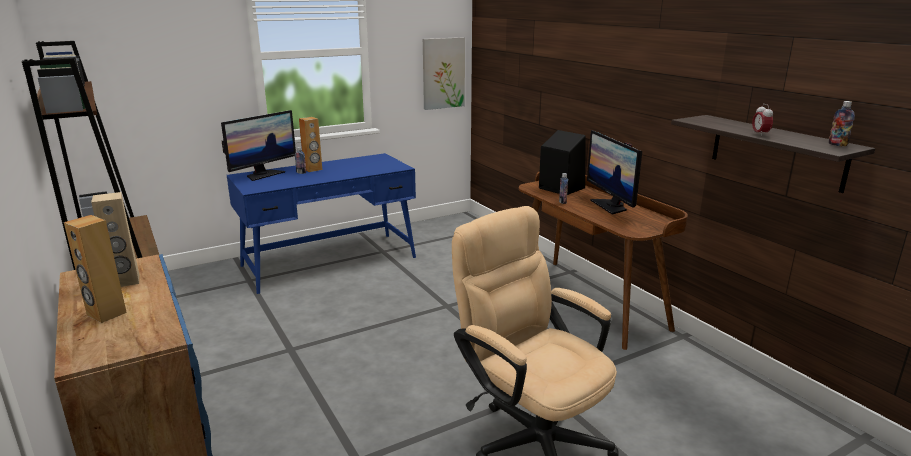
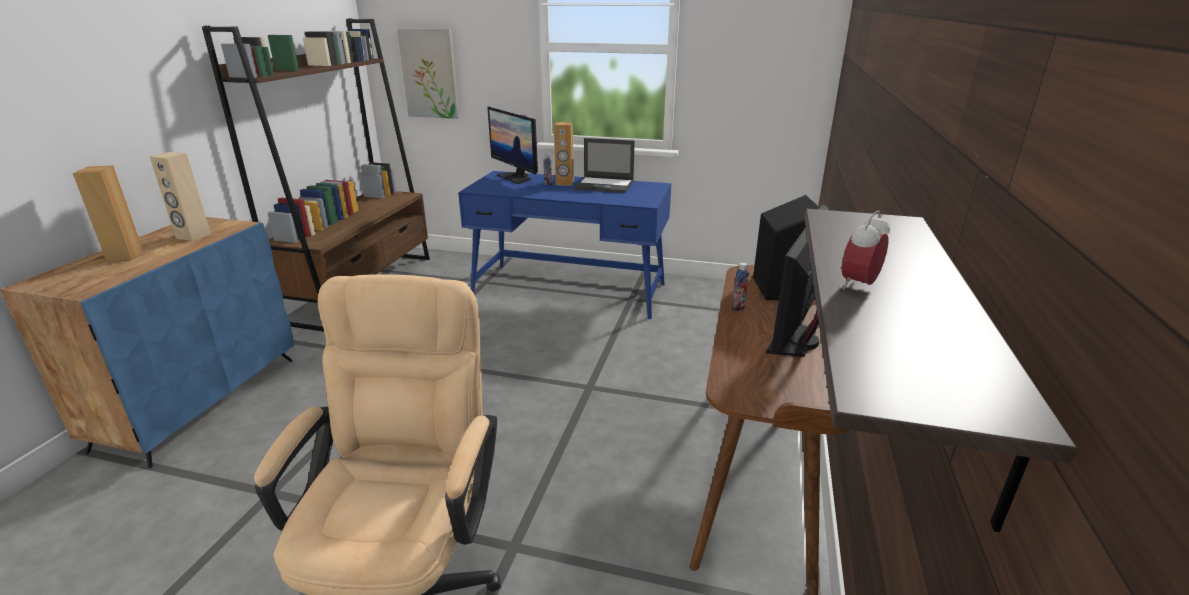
camera: 45 degrees right, 5 degrees up
monitor [221,110,296,181] -> monitor turned 60 degrees clockwise [487,107,538,184]
picture [423,37,465,110] -> picture moved to [397,28,460,119]
bottle [829,101,855,147] -> none
none -> laptop [574,138,635,193]

